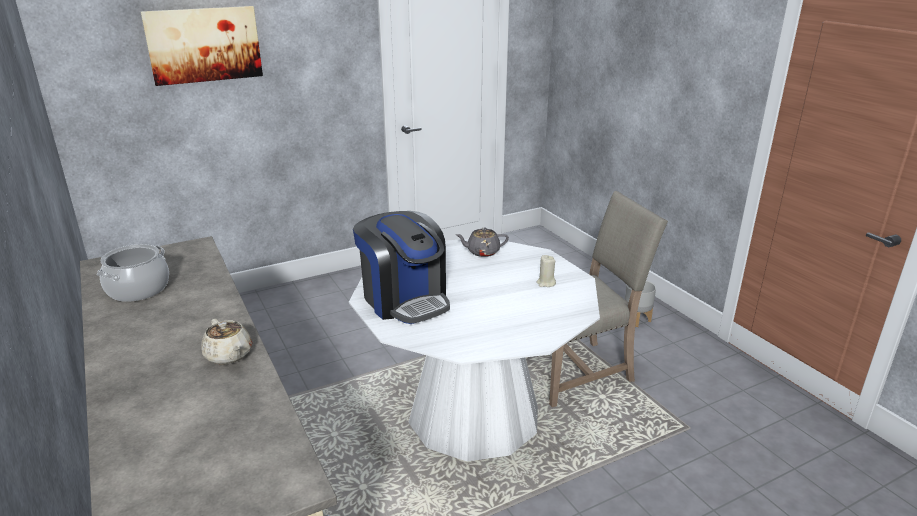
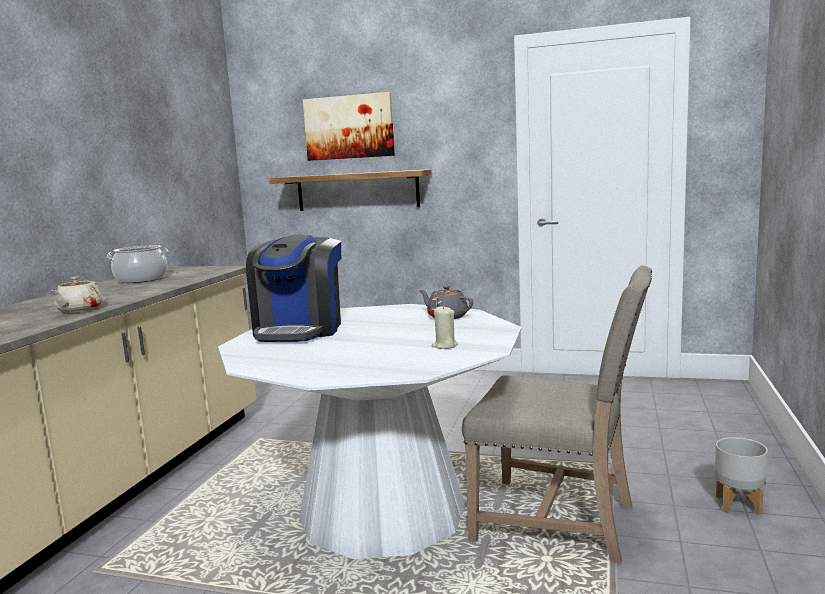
camera: 45 degrees right, 15 degrees down
none -> shelf [269,169,432,211]

